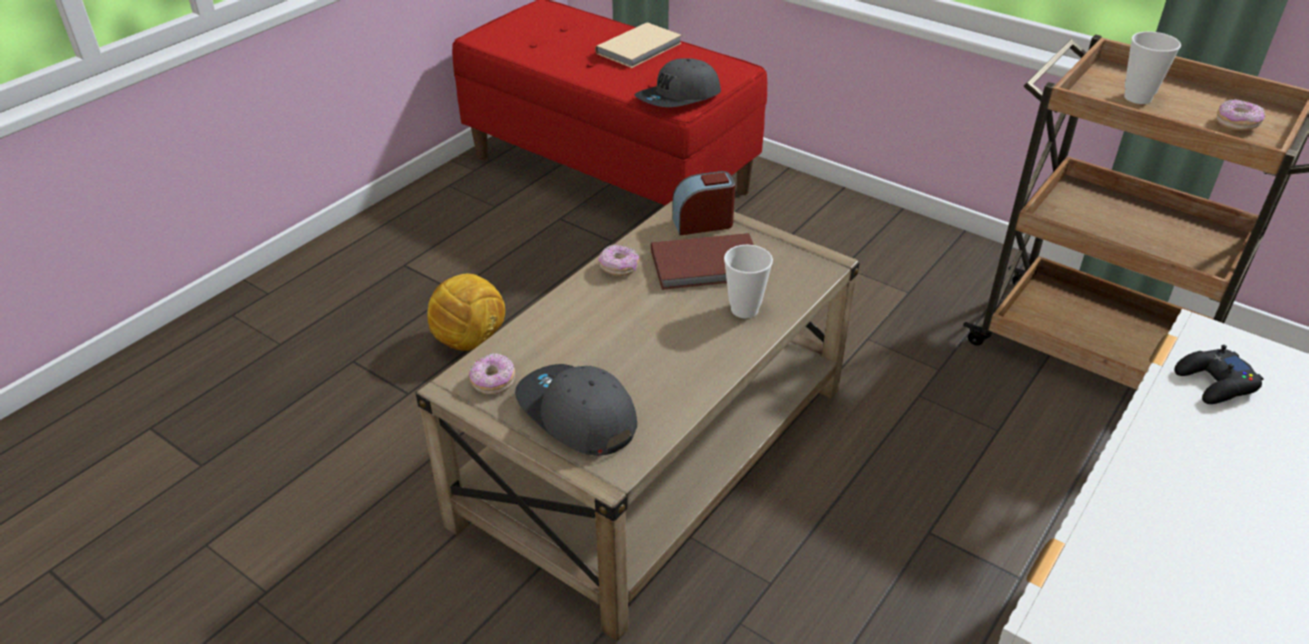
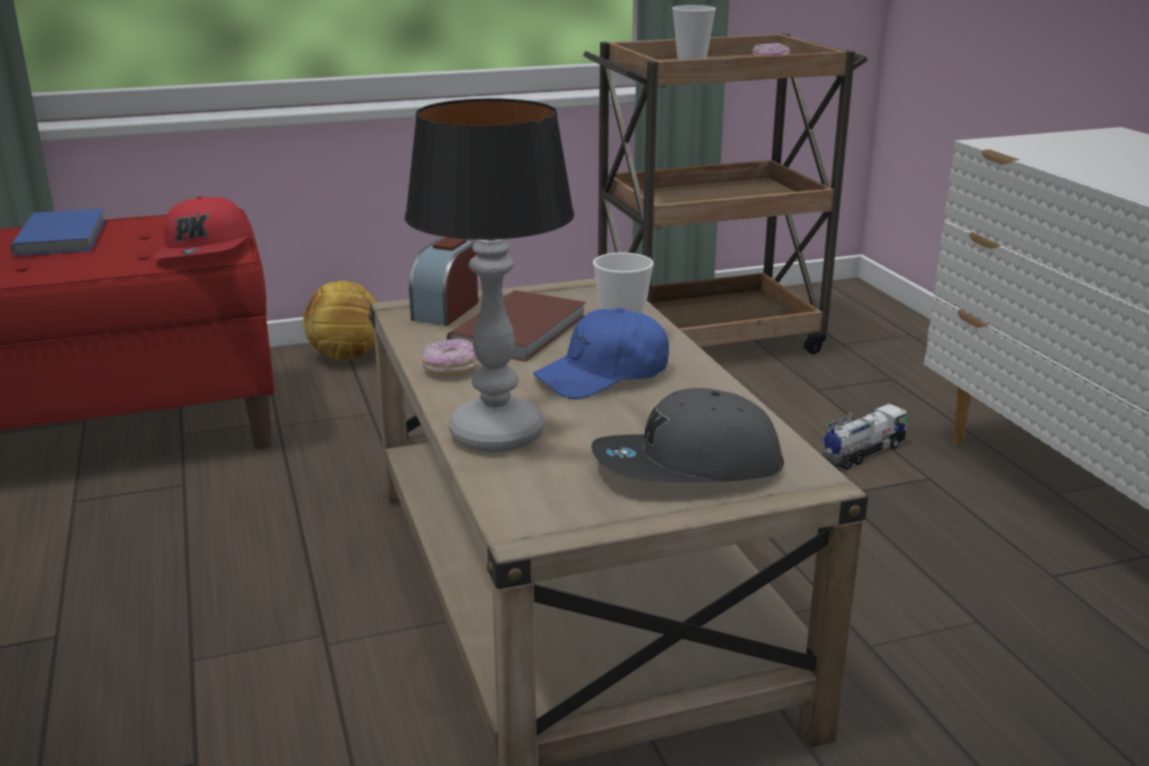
camera: 55 degrees left, 15 degrees down
football [428,274,505,351] -> football moved to [303,281,377,360]
donut [469,353,515,394] -> none
beige book [595,22,682,68] -> blue book [10,209,105,256]
grey cap [635,58,721,107] -> red cap [153,196,249,258]
black game controller [1174,345,1264,404] -> none
none -> table lamp [405,98,574,452]
none -> blue cap [533,308,669,399]
none -> toy truck [822,403,908,470]

